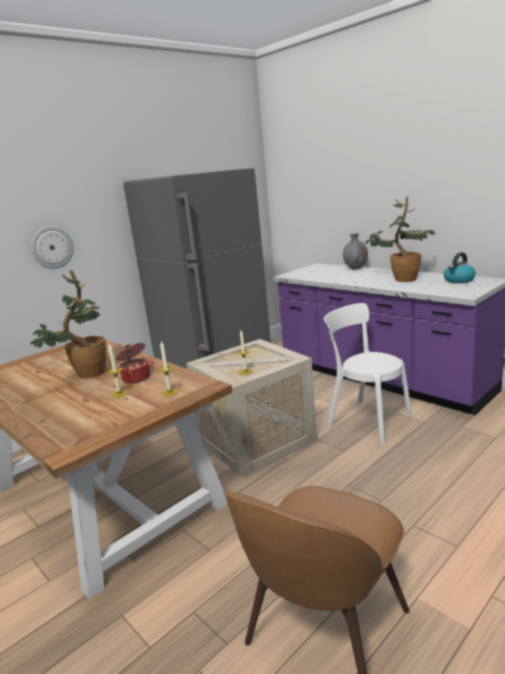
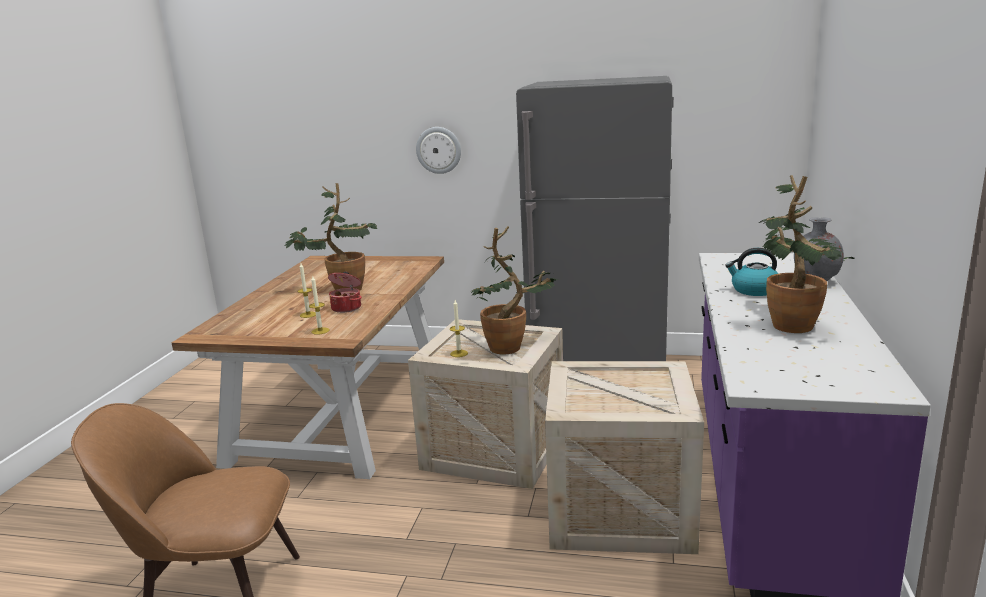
camera: 55 degrees right, 0 degrees up
white chair [324,303,413,444] -> crate [545,361,704,554]
kettle [444,252,476,283] -> kettle moved to [725,248,778,296]
none -> potted plant [471,226,557,355]

